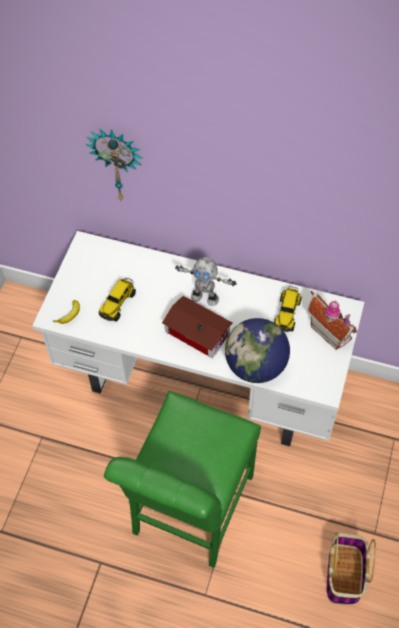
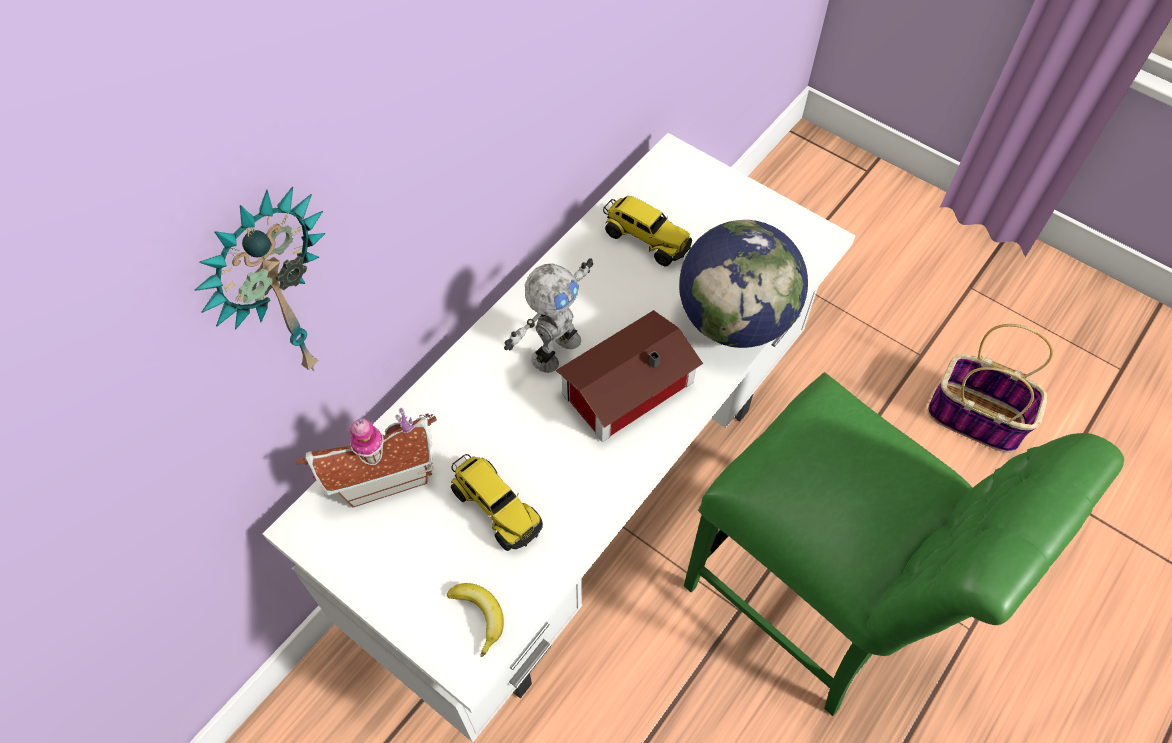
camera: 70 degrees left, 0 degrees up
toy house [307,291,357,350] -> toy house moved to [296,408,437,508]

